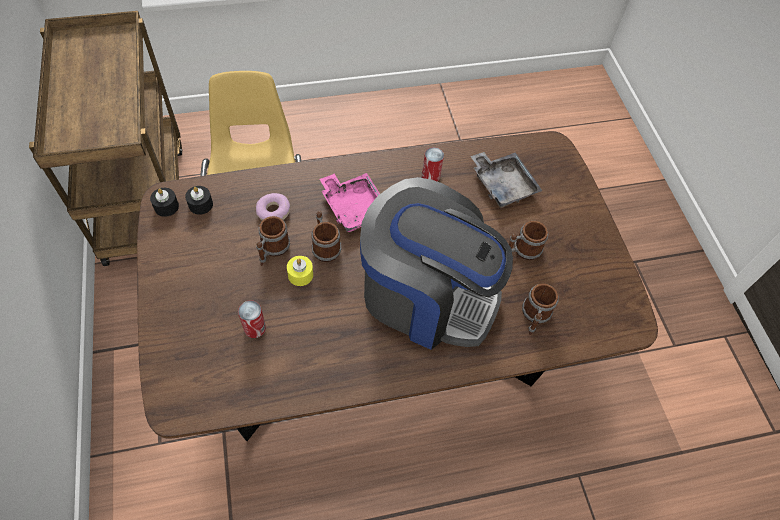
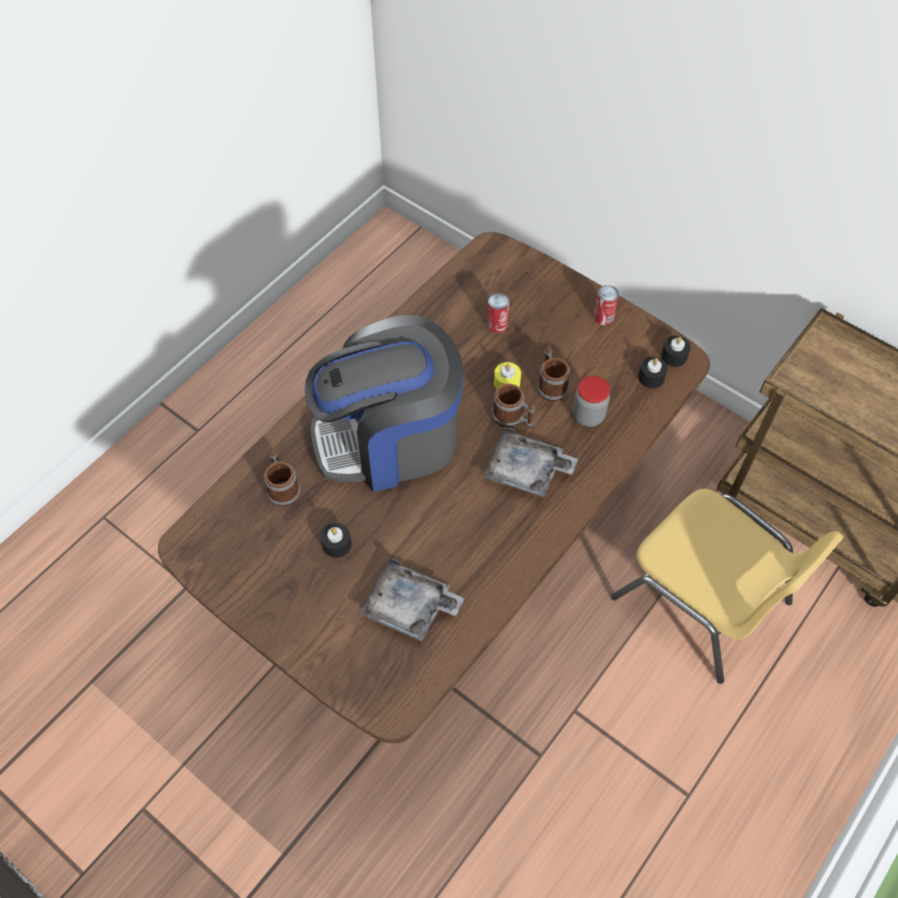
camera: 145 degrees right, 0 degrees up
donut [256,193,290,221] -> jar [573,376,610,427]
pink tray [320,173,380,232] -> grey tray [483,427,578,497]
can [422,147,444,182] -> can moved to [593,285,619,325]
mug [509,221,548,260] -> black candle [321,523,352,558]

